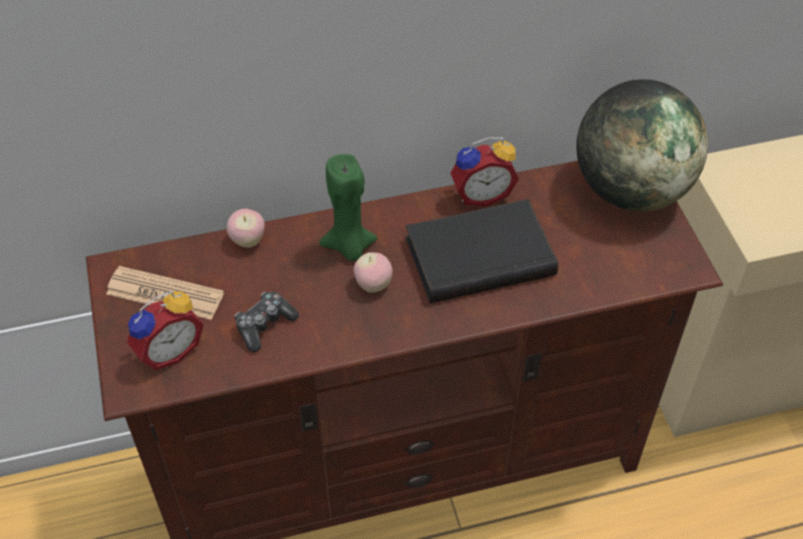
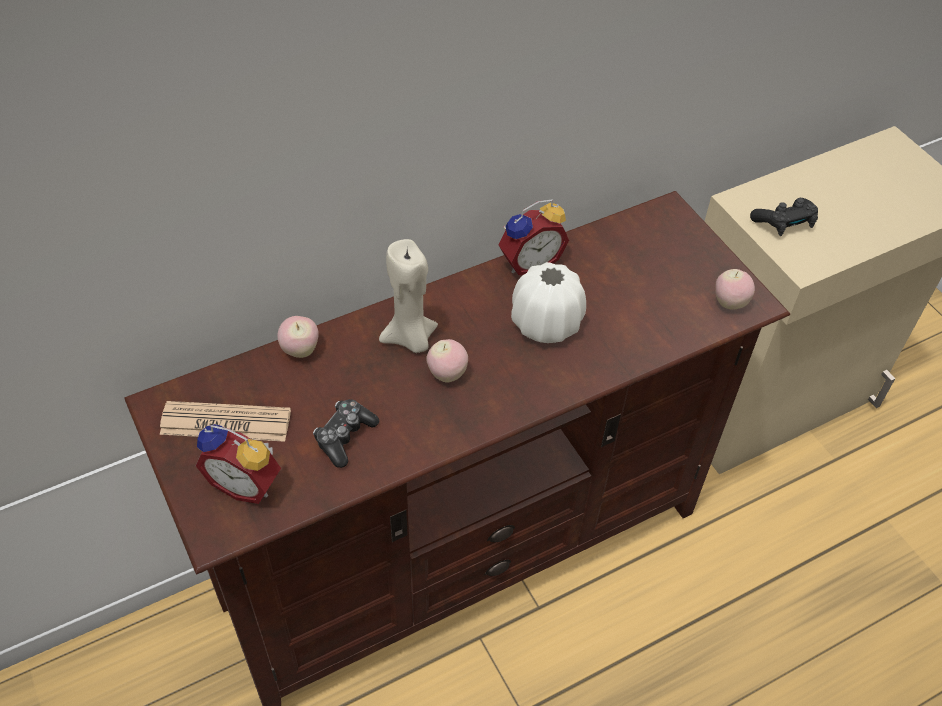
camera: 15 degrees left, 0 degrees up
alarm clock [127,291,204,370] -> alarm clock turned 75 degrees clockwise [196,424,281,504]
green candle [319,154,378,261] -> beige candle [379,239,438,353]
black book [405,199,558,303] -> white vase [511,262,586,343]
globe [576,79,708,211] -> none
none -> apple [715,269,755,310]
none -> black game controller [750,198,818,236]

